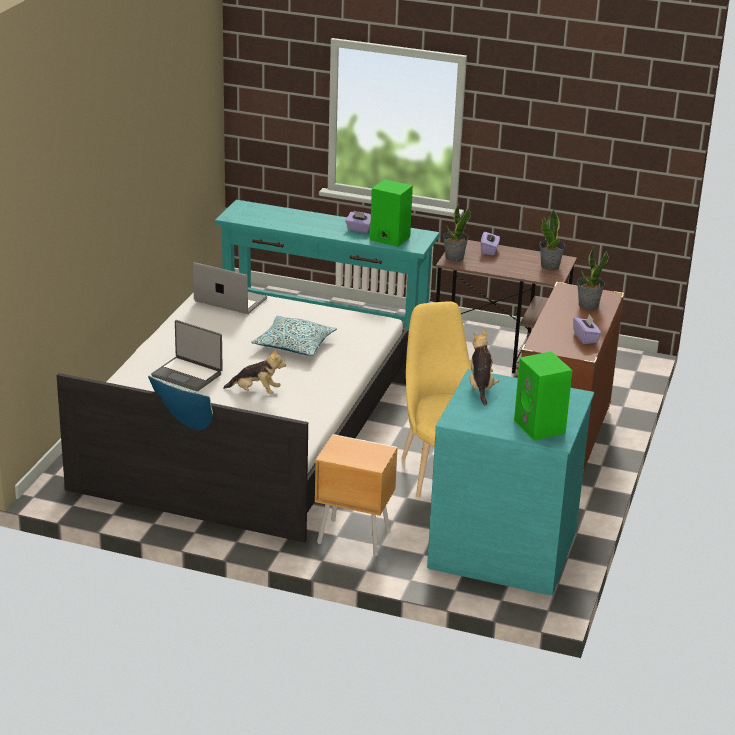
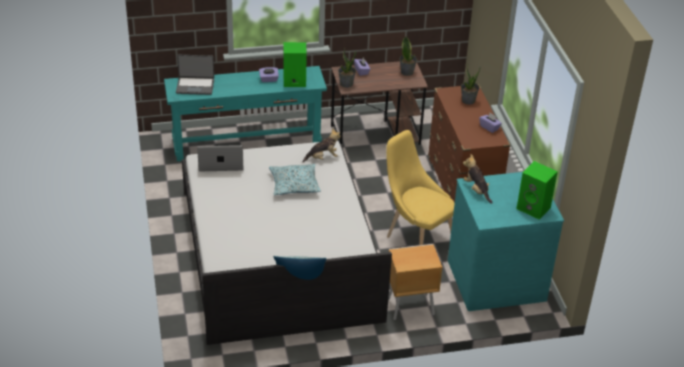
camera: 30 degrees left, 10 degrees up
laptop [151,320,223,391] -> laptop moved to [176,55,214,95]
plush toy [223,349,286,394] -> plush toy moved to [302,128,341,162]

